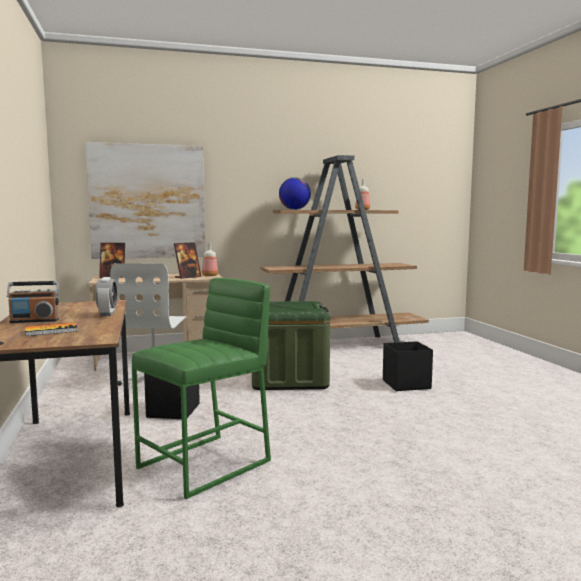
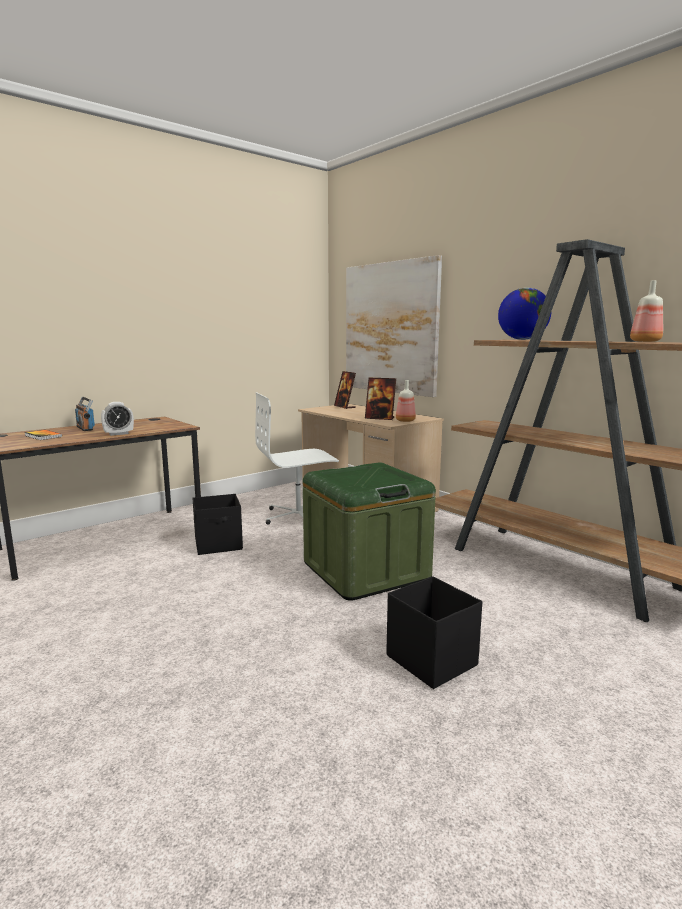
camera: 65 degrees right, 5 degrees up
green stool [132,278,271,499] -> none

